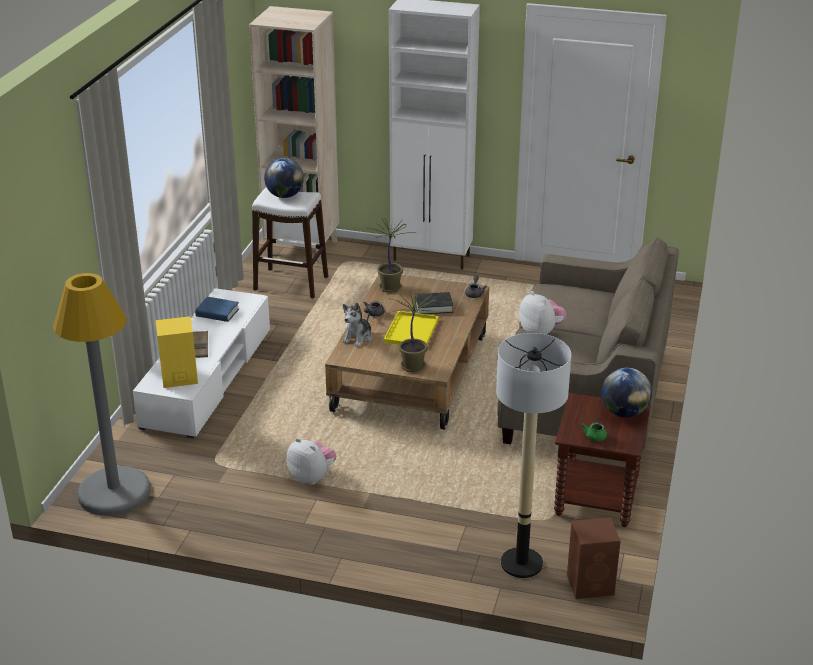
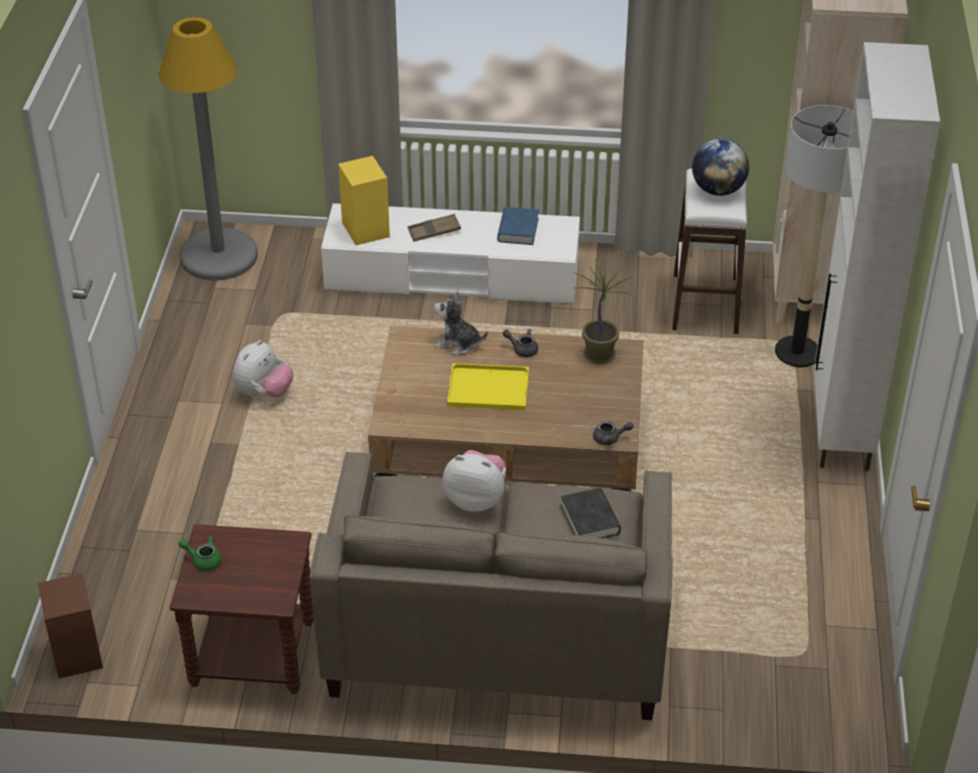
camera: 80 degrees right, 10 degrees up
potted plant [389,290,440,372] -> none
black book [415,292,454,314] -> black book moved to [561,488,621,538]
floor lamp [496,333,571,578] -> floor lamp moved to [775,105,853,368]
plush toy [519,291,566,334] -> plush toy turned 120 degrees counterclockwise [443,450,506,512]
globe [601,367,652,418] -> none

